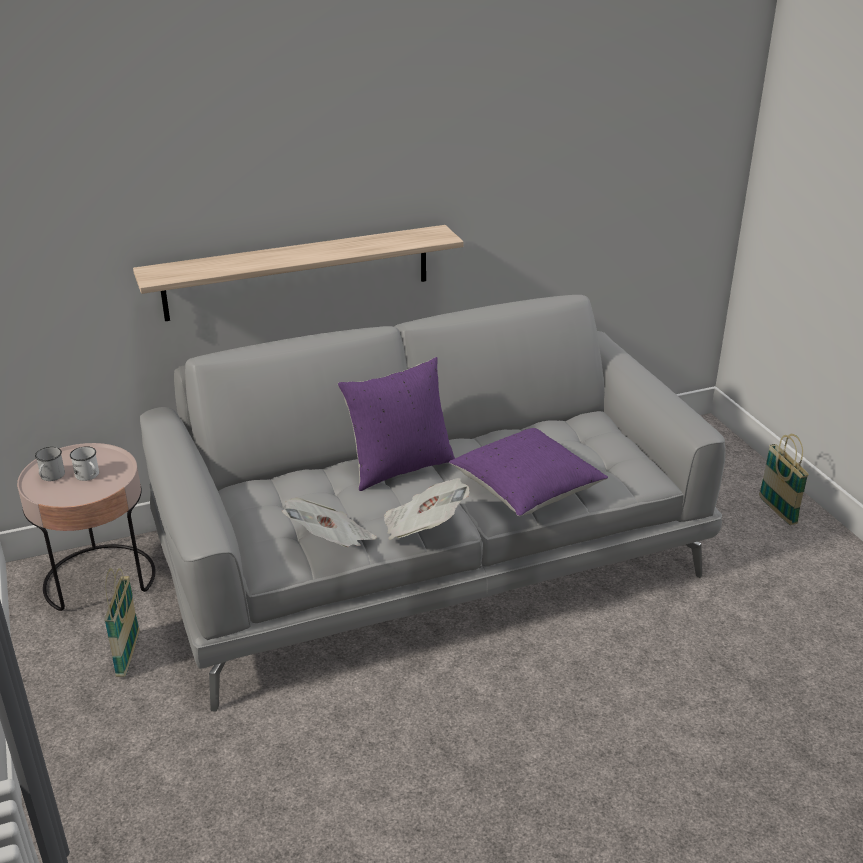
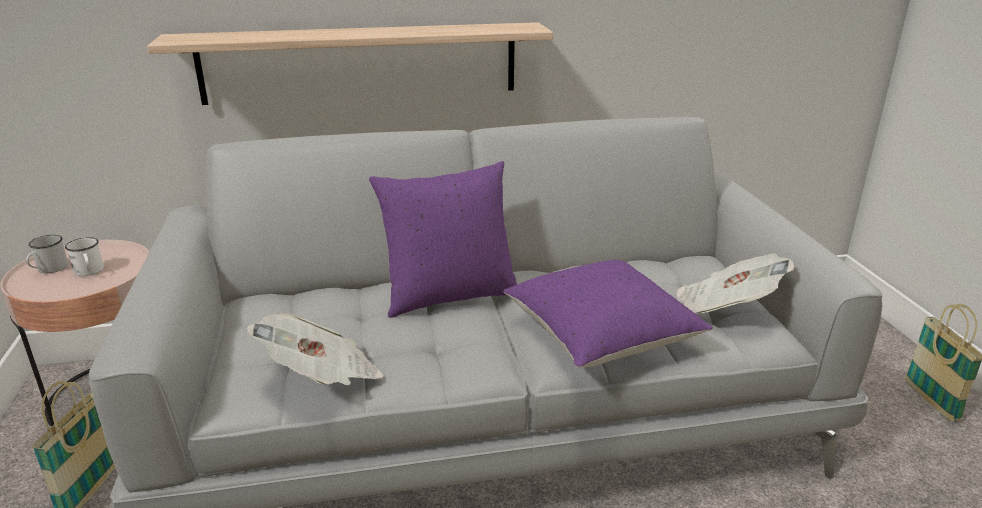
camera: 10 degrees right, 5 degrees down
newspaper [384,478,469,540] -> newspaper moved to [676,253,794,313]

